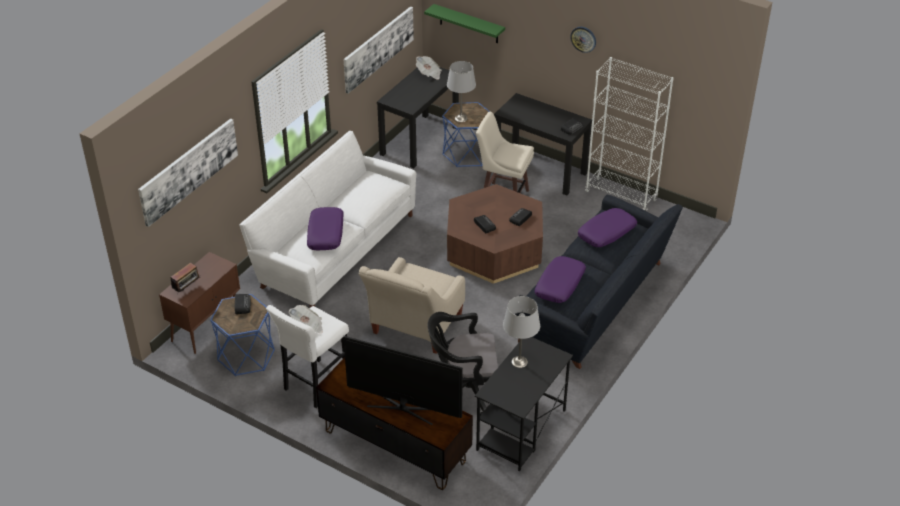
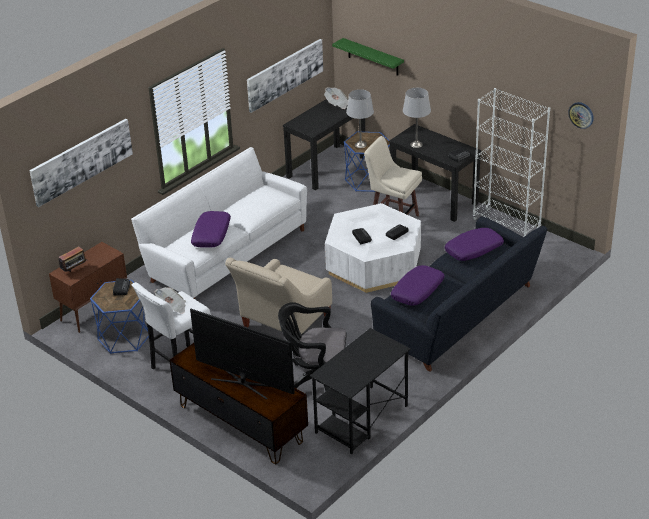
camera: 10 degrees right, 5 degrees down
brown coffee table [447,184,543,284] -> white coffee table [325,203,421,293]
grey table lamp [503,296,540,368] -> grey table lamp moved to [403,88,431,148]
wall clock [570,27,596,53] -> wall clock moved to [568,102,594,129]

